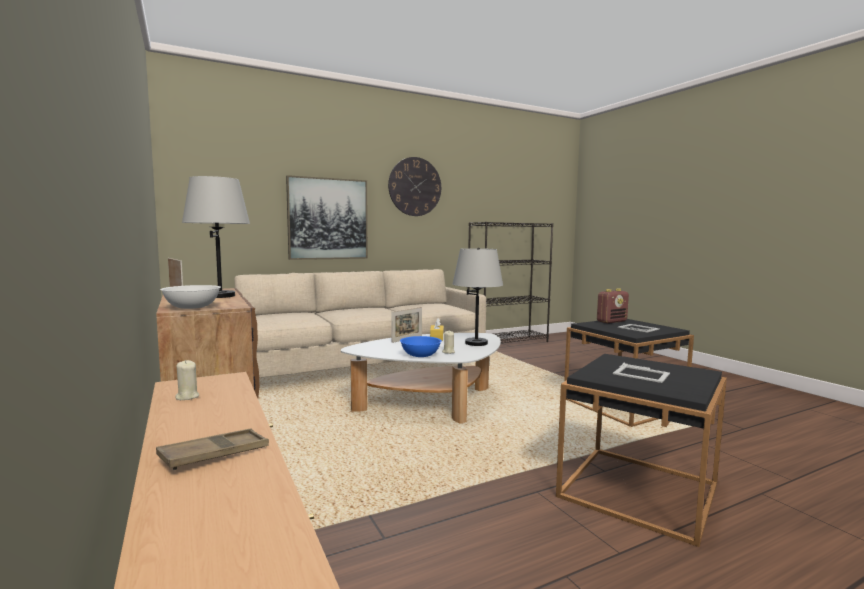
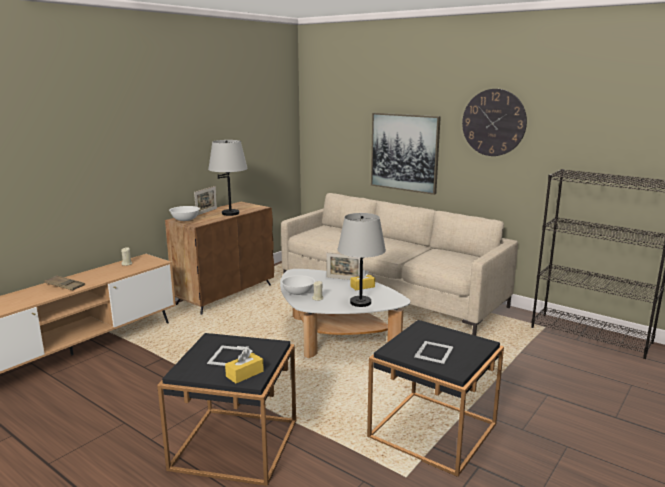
camera: 65 degrees right, 10 degrees up
blue bowl [400,336,442,357] -> white bowl [281,275,315,295]
radio [597,288,629,324] -> none
none -> yellow tissue box [225,349,264,383]

